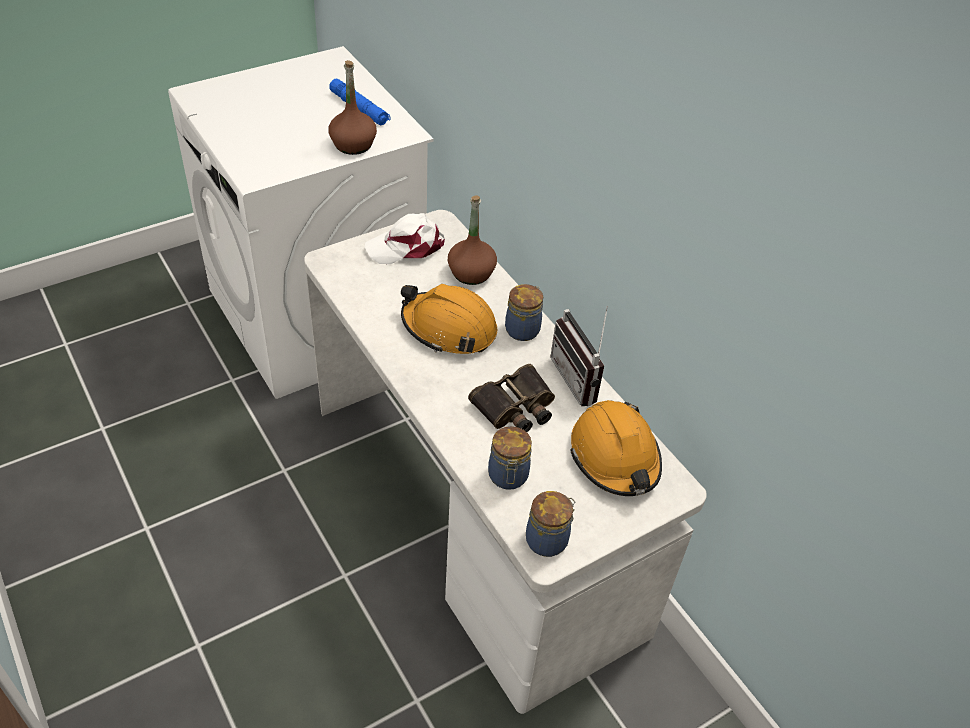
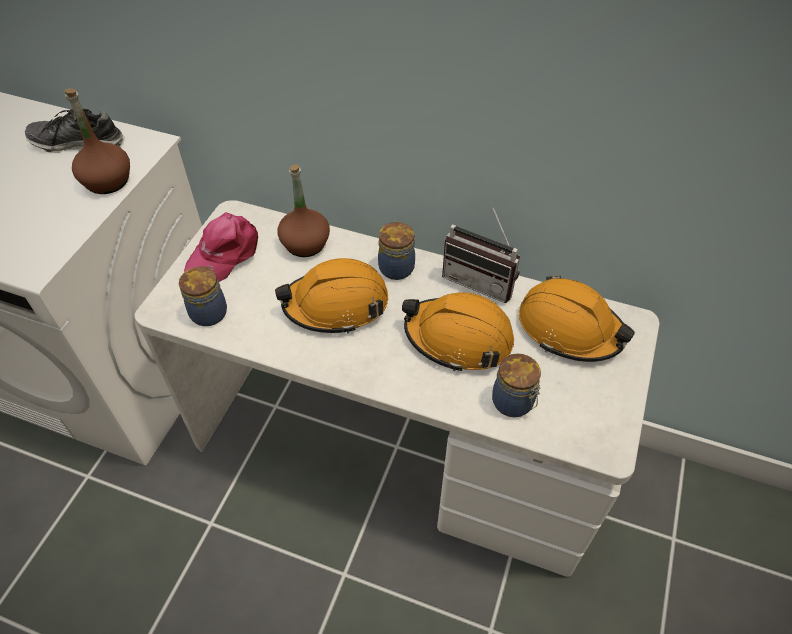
camera: 35 degrees left, 5 degrees up
blue flashlight [329,78,391,125] -> shoe [25,108,125,153]
white cap [365,213,445,264] -> pink cap [184,212,258,282]
binoculars [468,364,555,432] -> orange hard hat [402,292,514,371]
jar [526,491,576,557] -> jar moved to [179,266,227,326]

